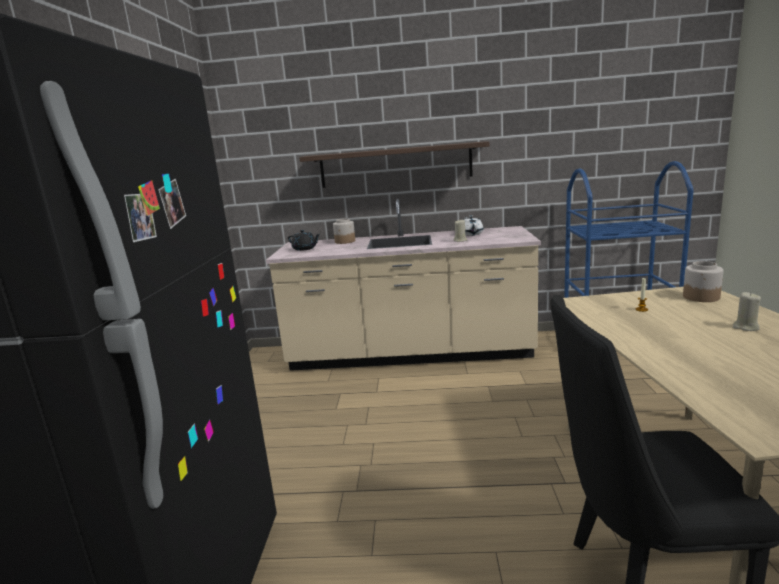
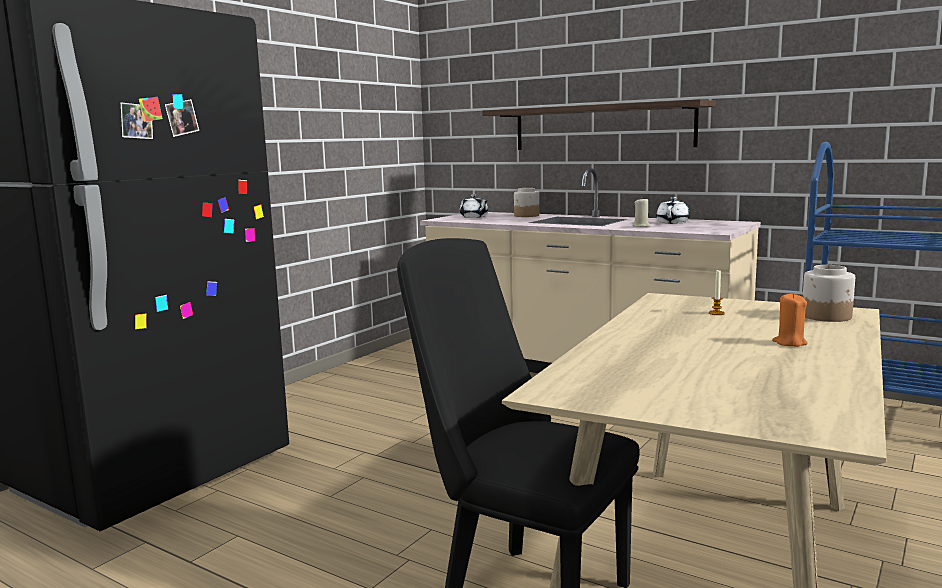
camera: 30 degrees right, 5 degrees down
black teapot [288,230,320,251] -> white teapot [460,194,488,218]
beige candle [733,292,761,331] -> orange candle [772,293,808,347]

